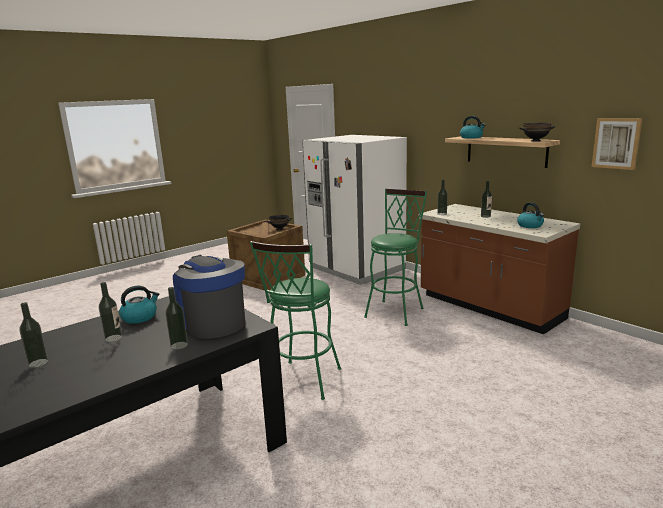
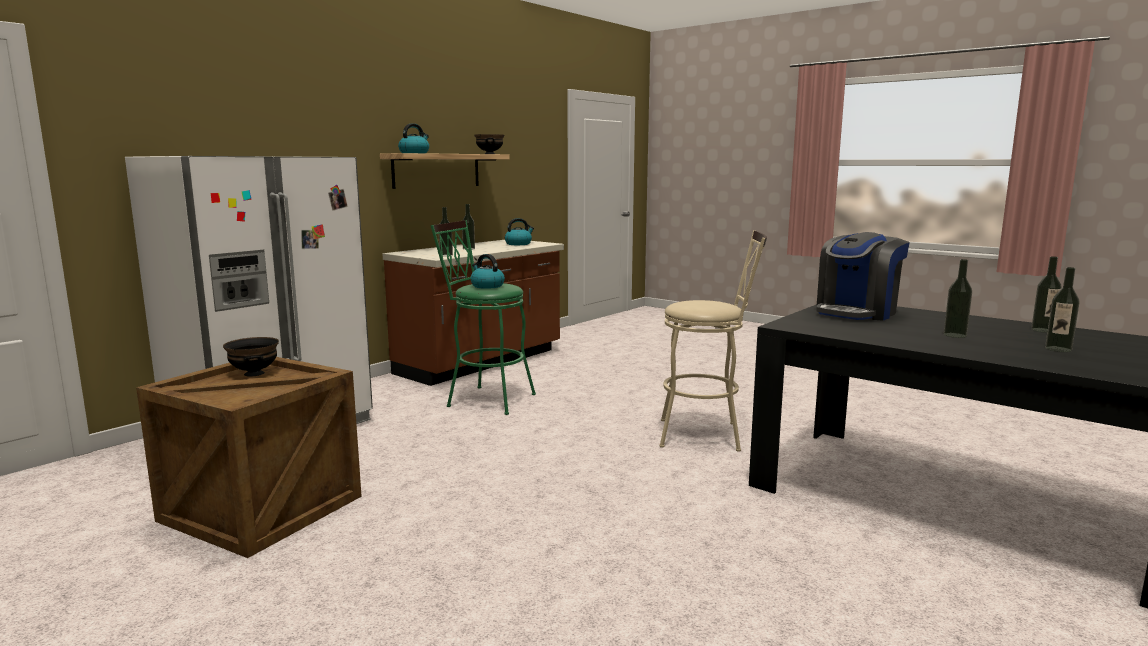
camera: 100 degrees left, 5 degrees down
kettle [119,286,159,324] -> kettle moved to [471,254,505,289]
bottle [165,287,188,350] -> bottle moved to [1031,256,1062,333]
green stool [250,241,341,400] -> beige stool [659,230,767,452]
picture [591,118,642,170] -> none

